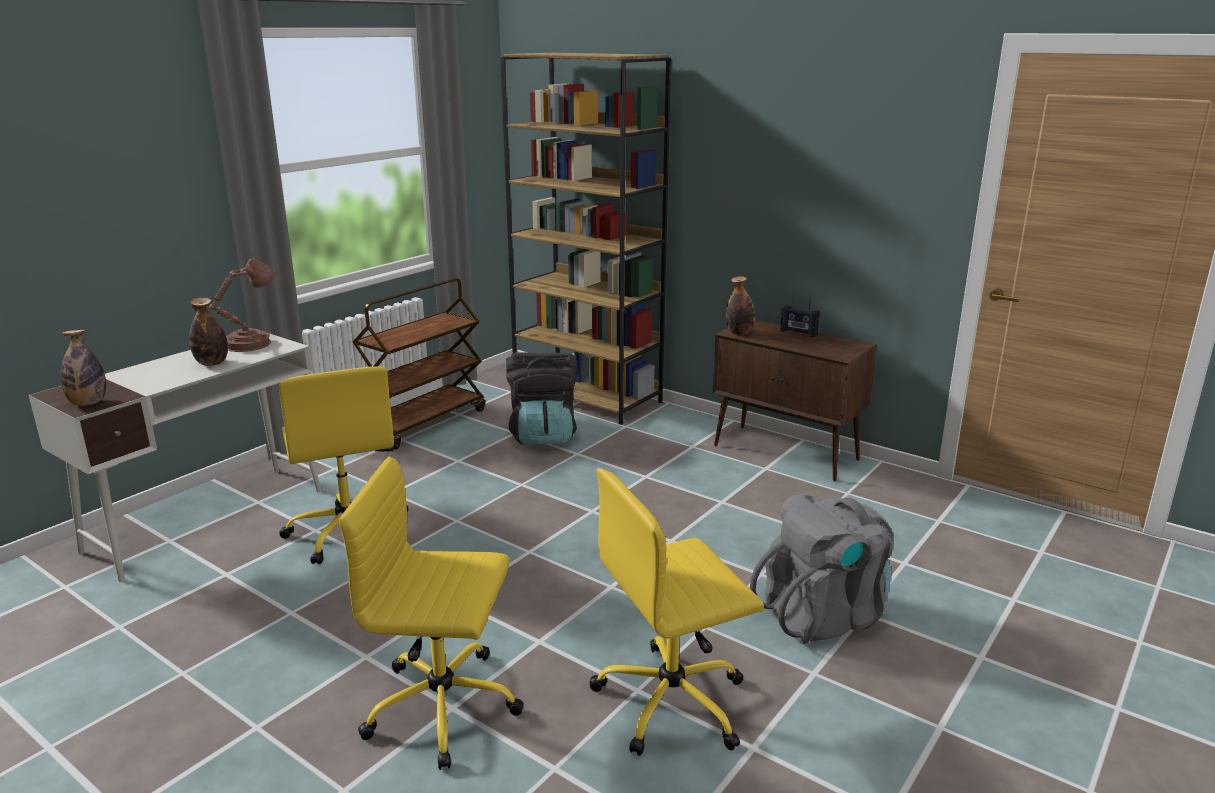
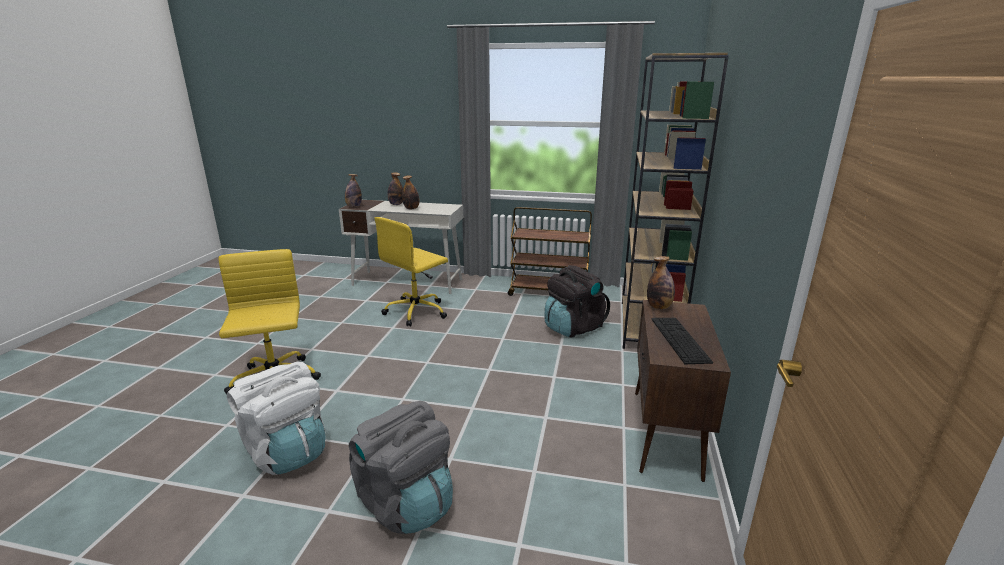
camera: 65 degrees right, 0 degrees up
brown table lamp [209,259,275,352] -> none
yellow office chair [589,468,764,756] -> white backpack [227,362,326,475]
radio [780,295,820,337] -> none
none -> bottle [388,172,403,205]
none -> keyboard [651,318,713,364]

